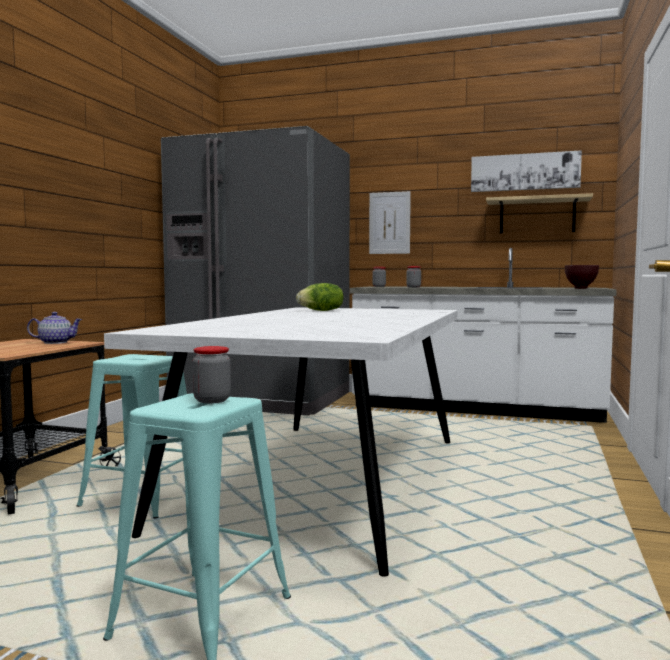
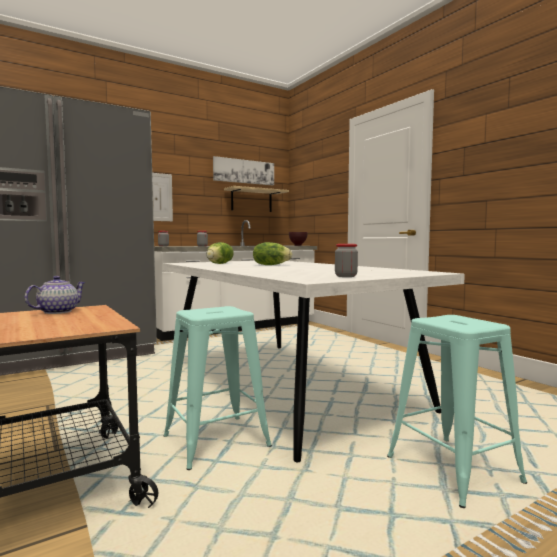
camera: 50 degrees left, 0 degrees up
jar [192,346,231,403] -> jar moved to [335,244,358,277]
none -> lettuce [253,242,292,265]

